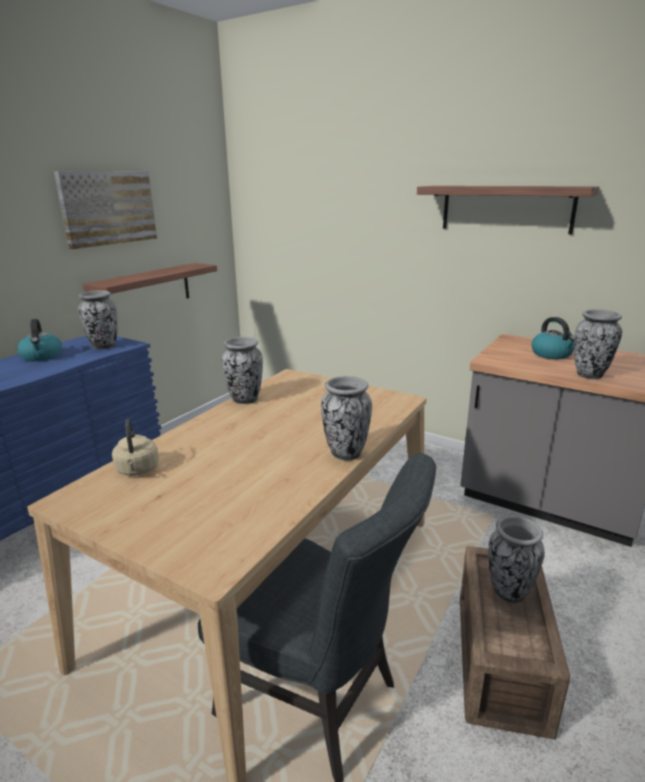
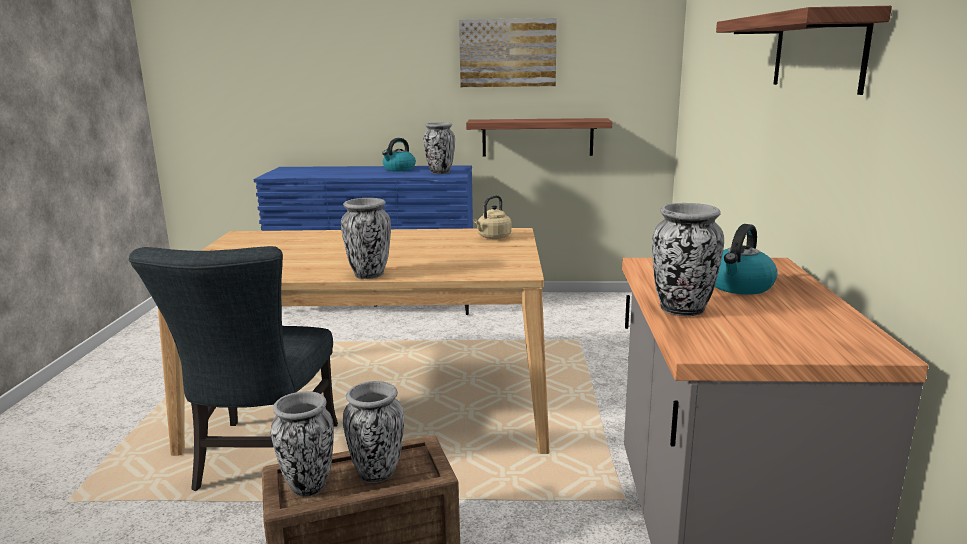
camera: 60 degrees right, 5 degrees down
beige kettle [112,418,159,476] -> beige kettle moved to [473,195,512,239]
vase [222,337,263,404] -> vase moved to [271,391,334,497]

